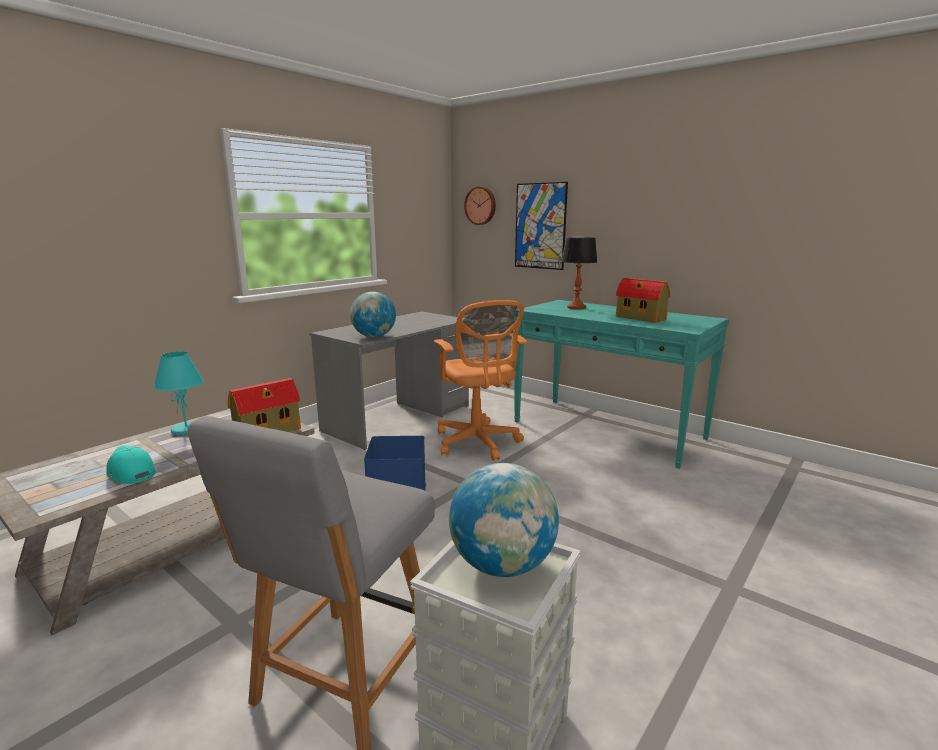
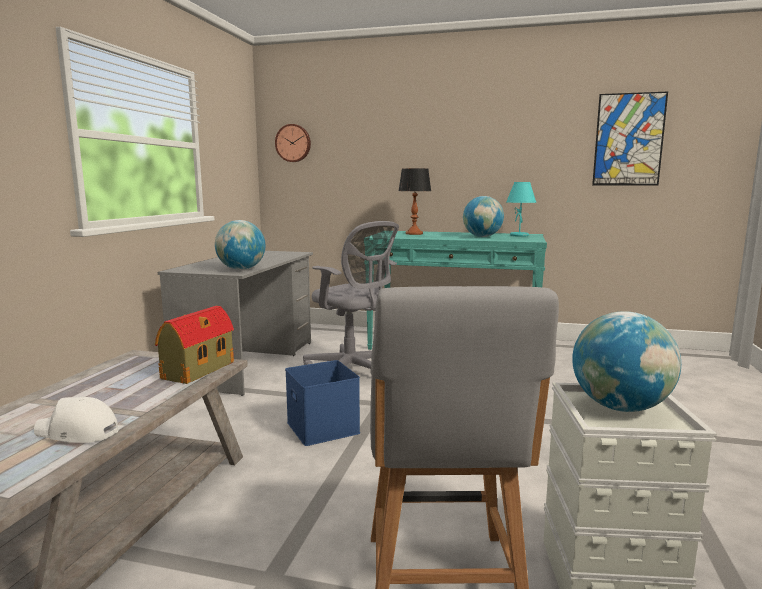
camera: 25 degrees left, 5 degrees down
turquoise cap [106,445,156,484] -> white cap [34,397,118,443]
turquoise table lamp [153,351,204,436] -> turquoise table lamp moved to [506,182,536,237]
orange office chair [434,300,527,461] -> grey office chair [303,221,399,369]
picture [515,182,568,270] -> picture moved to [592,92,668,186]
toy house [616,278,670,323] -> globe [463,196,504,237]

